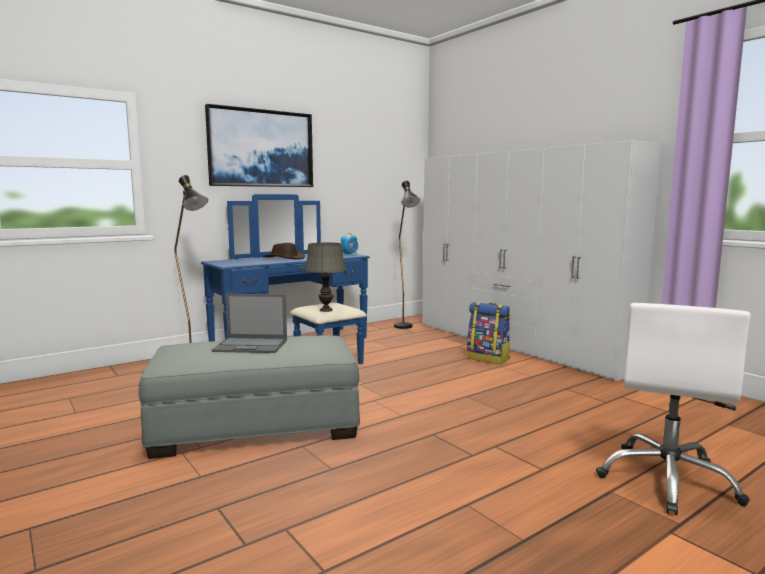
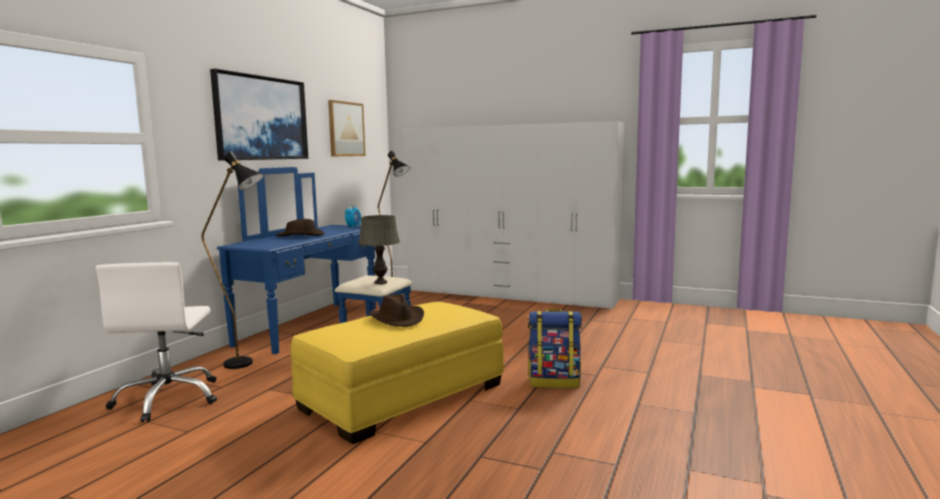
camera: 30 degrees left, 0 degrees up
grey ottoman [139,336,360,459] -> yellow ottoman [290,302,504,444]
laptop [211,294,287,353] -> brown hat [368,294,424,327]
backpack [467,302,511,364] -> backpack moved to [528,309,582,388]
white office chair [596,303,751,515] -> white office chair moved to [96,262,217,422]
none -> picture [328,100,366,157]

